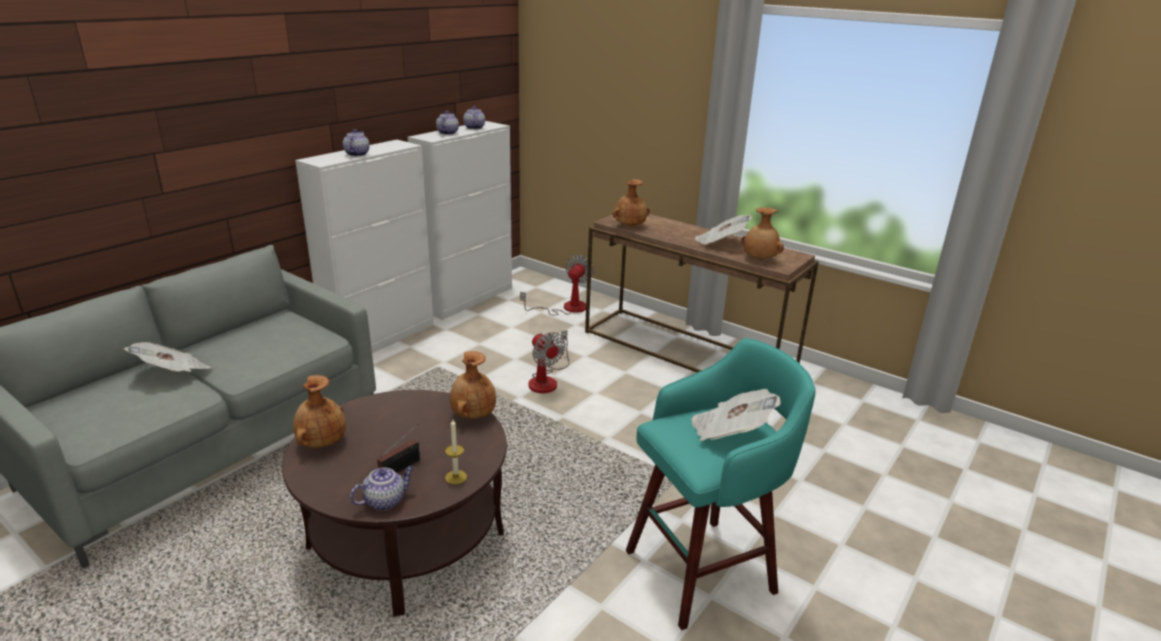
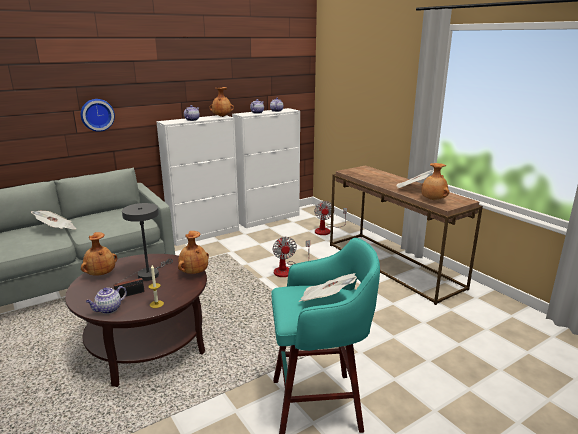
camera: 20 degrees right, 5 degrees down
teapot [350,466,414,511] -> teapot turned 150 degrees clockwise [86,286,127,314]
fan [520,255,594,315] -> fan turned 135 degrees clockwise [314,201,347,235]
brown vase [612,179,650,227] -> brown vase moved to [209,87,234,117]
none -> wall clock [81,99,115,132]
none -> grey table lamp [122,203,173,281]

